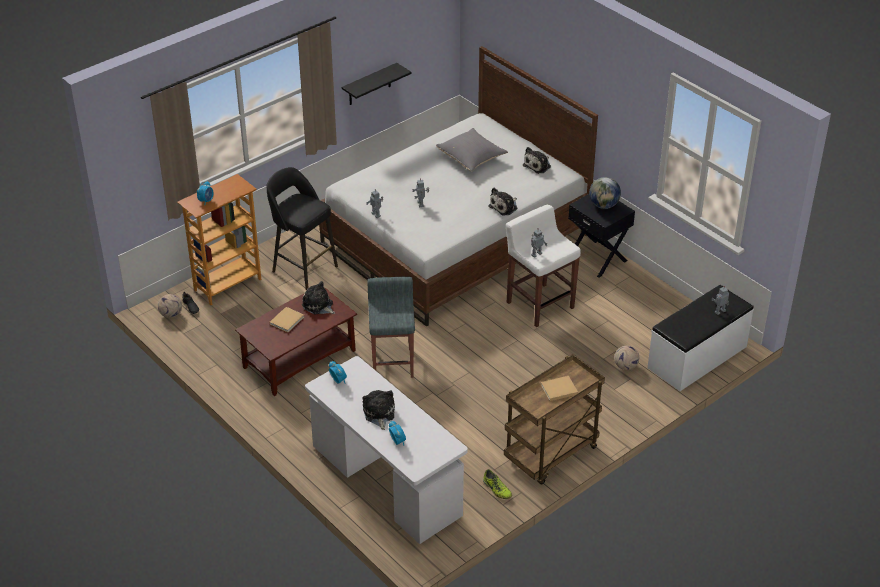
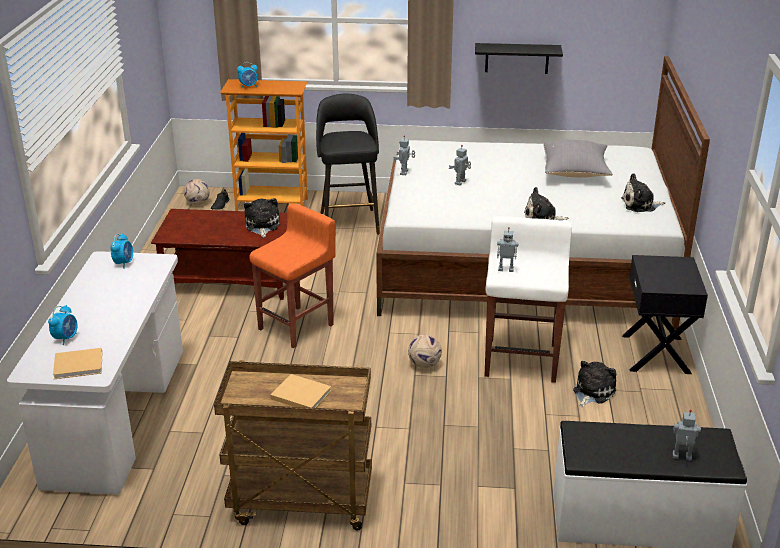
camera: 45 degrees right, 10 degrees down
beige book [270,307,304,332] -> beige book moved to [53,348,102,379]
plush toy [362,390,395,430] -> plush toy moved to [573,361,616,408]
grey stool [367,277,415,378] -> orange stool [249,203,336,348]
shoe [483,469,512,499] -> none
globe [589,177,621,209] -> none
football [614,346,639,370] -> football moved to [408,334,442,368]

